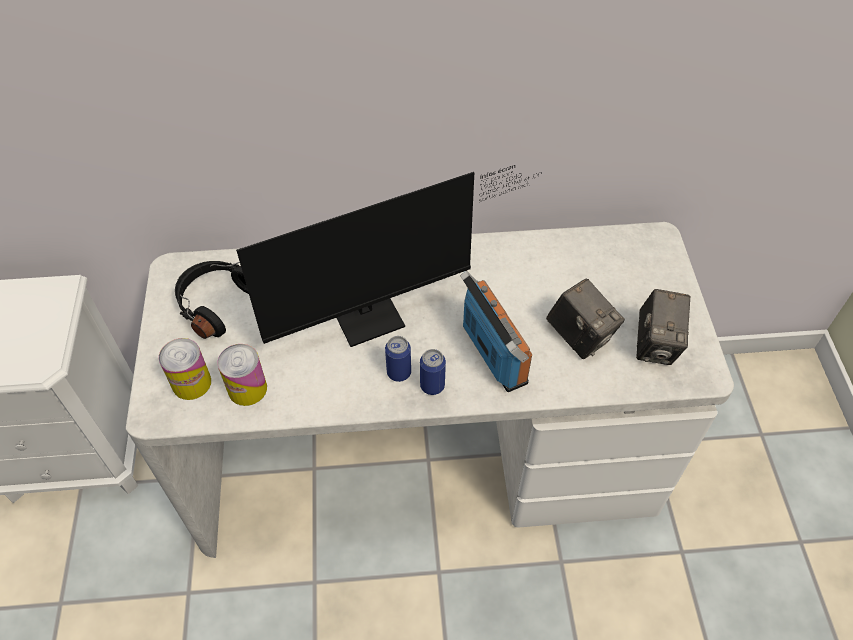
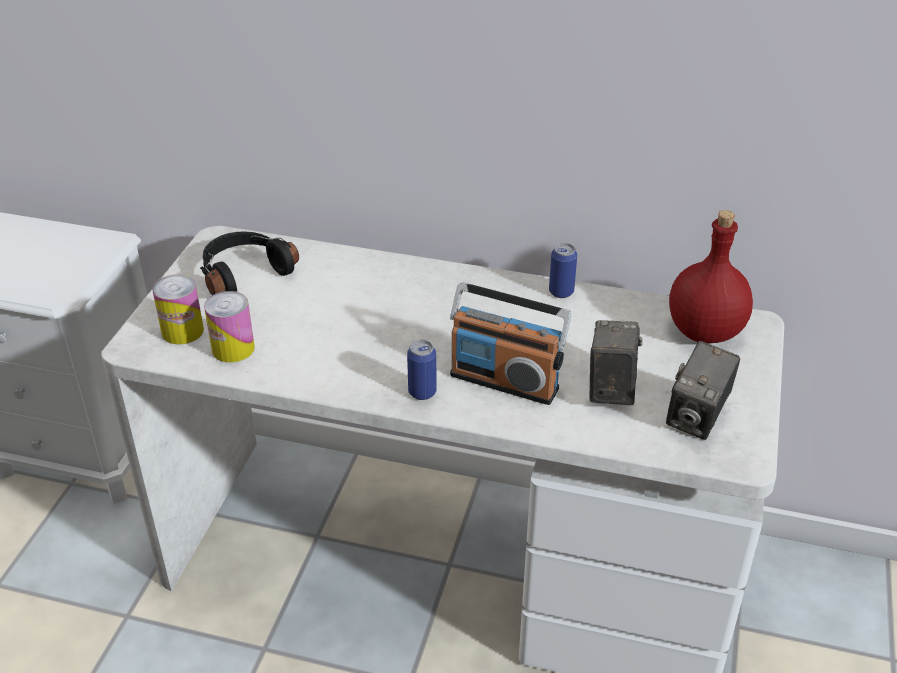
camera: 20 degrees right, 15 degrees down
monitor [236,165,542,347] -> none
can [385,336,411,382] -> can moved to [549,243,577,298]
radio [460,271,532,392] -> radio turned 120 degrees clockwise [450,283,571,405]
camera [546,278,625,359] -> camera turned 150 degrees counterclockwise [590,320,643,405]
none -> red bottle [669,210,753,343]

